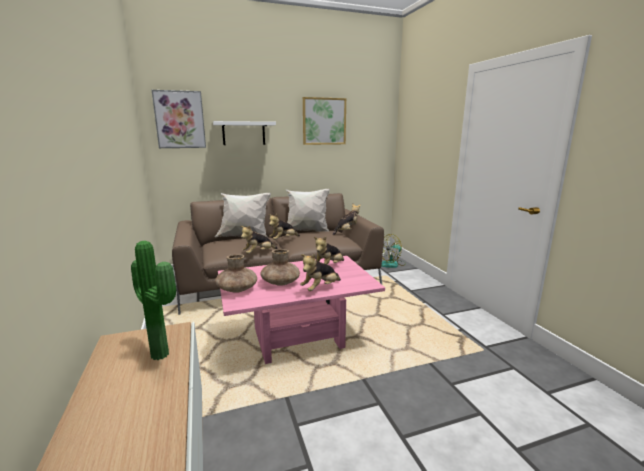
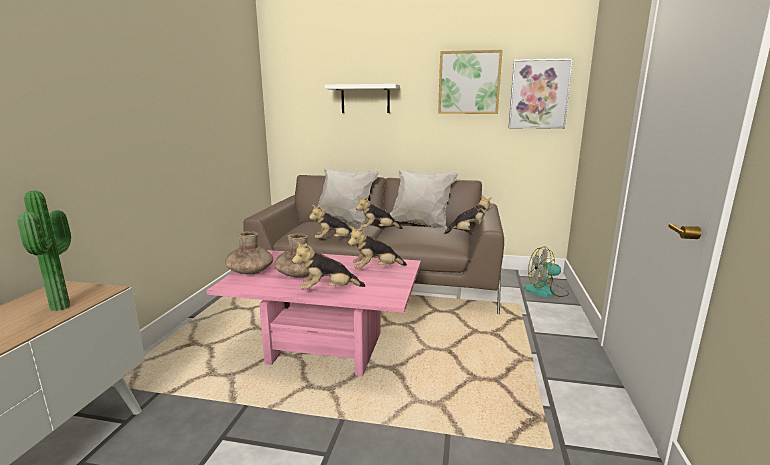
camera: 30 degrees right, 0 degrees up
picture [152,90,206,148] -> picture moved to [508,58,573,129]

